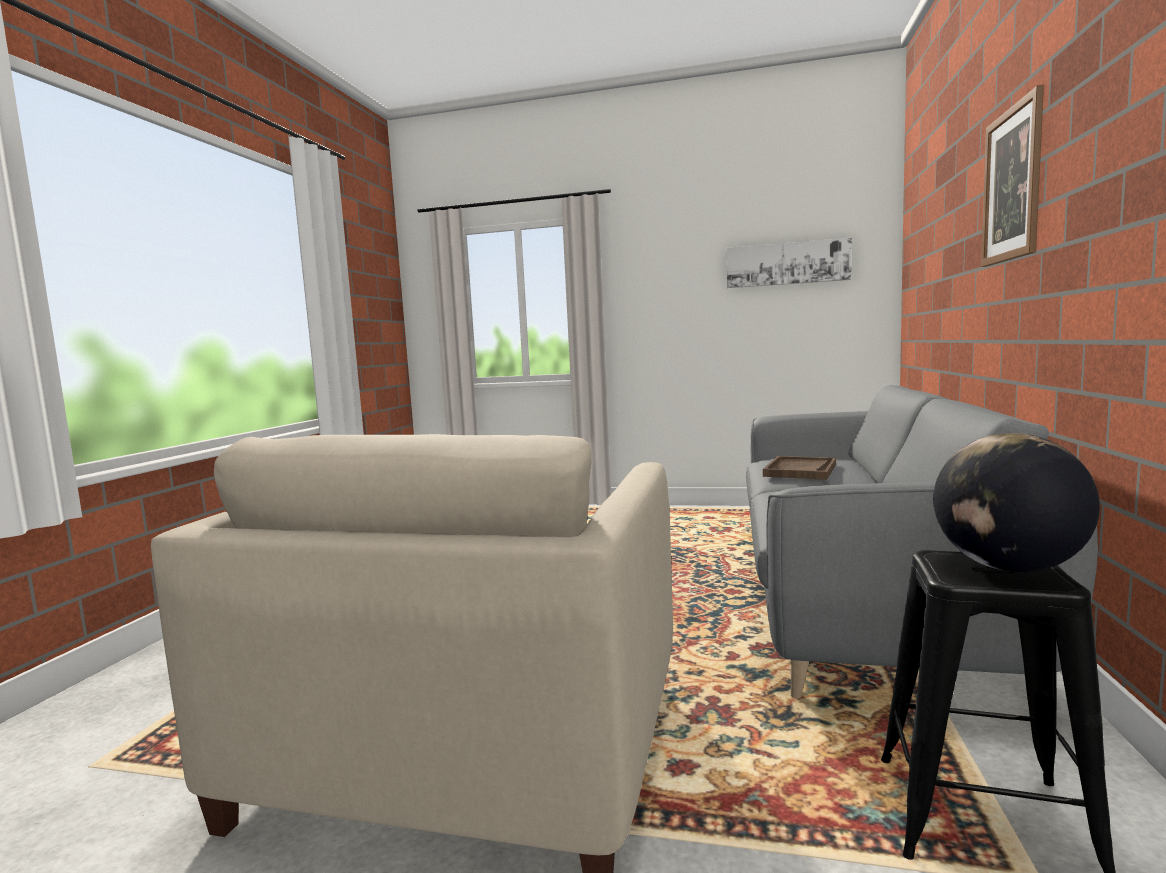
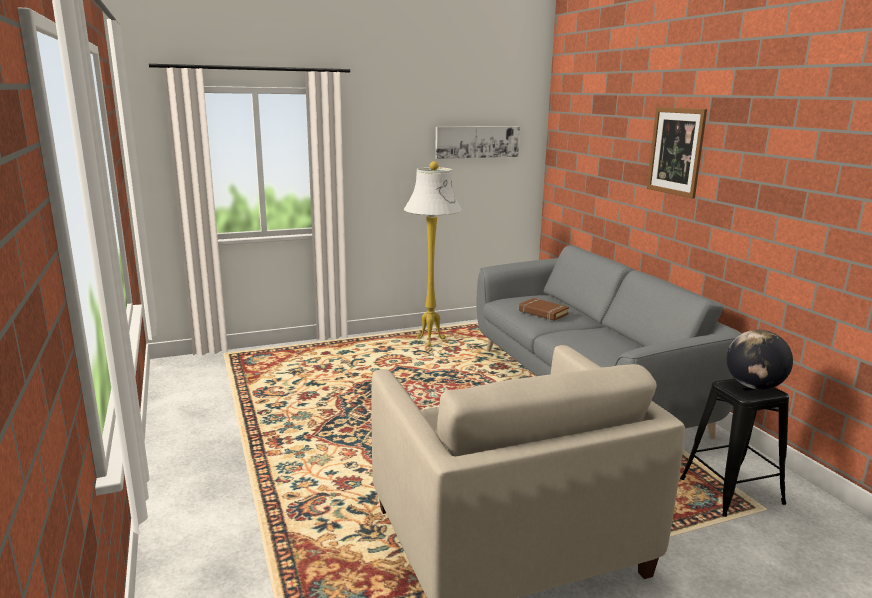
camera: 35 degrees left, 10 degrees up
brown tray [763,456,836,480] -> brown book [519,298,569,321]
none -> white floor lamp [404,161,462,347]

